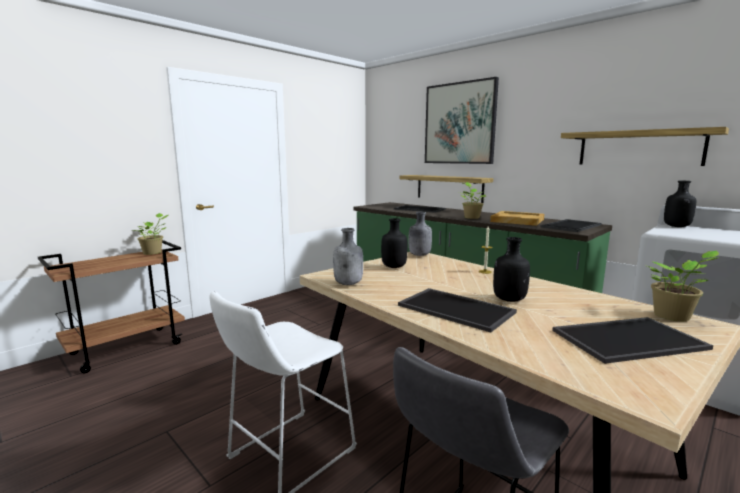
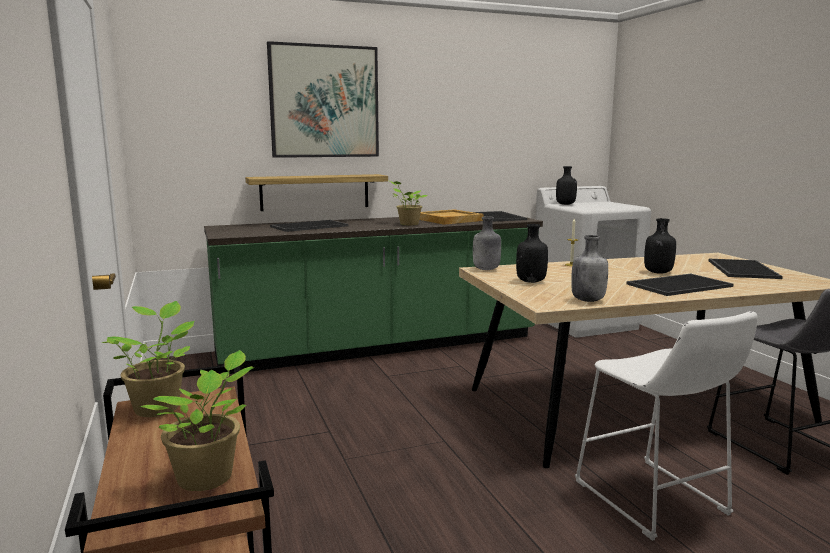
camera: 65 degrees left, 0 degrees up
shelf [561,127,729,166] -> none
potted plant [647,251,720,322] -> potted plant moved to [139,350,254,491]

